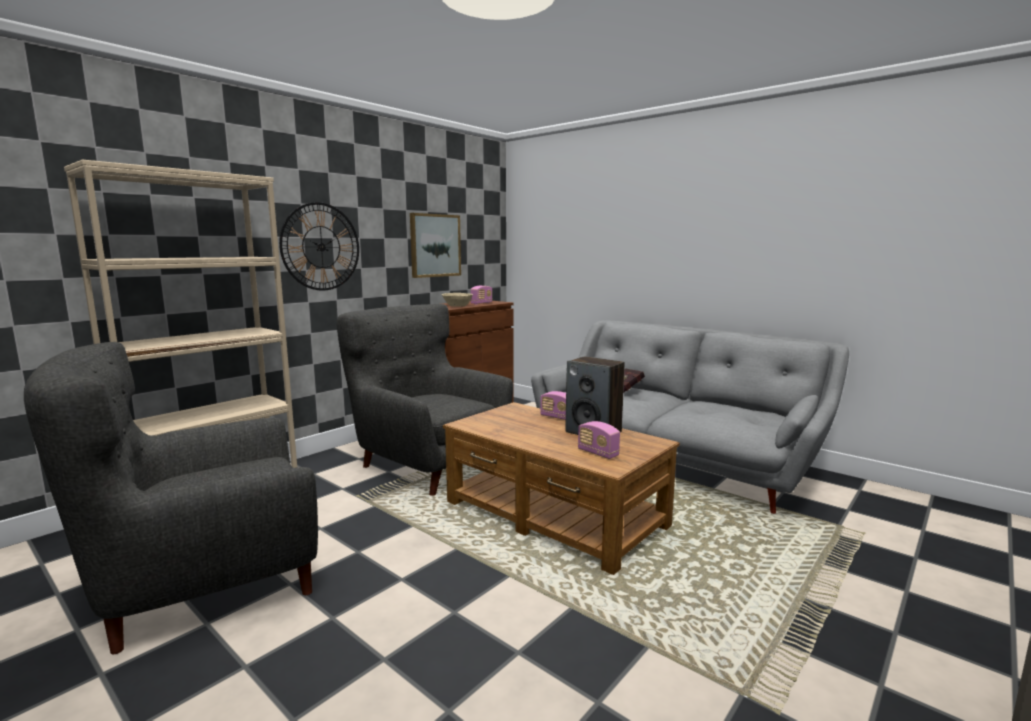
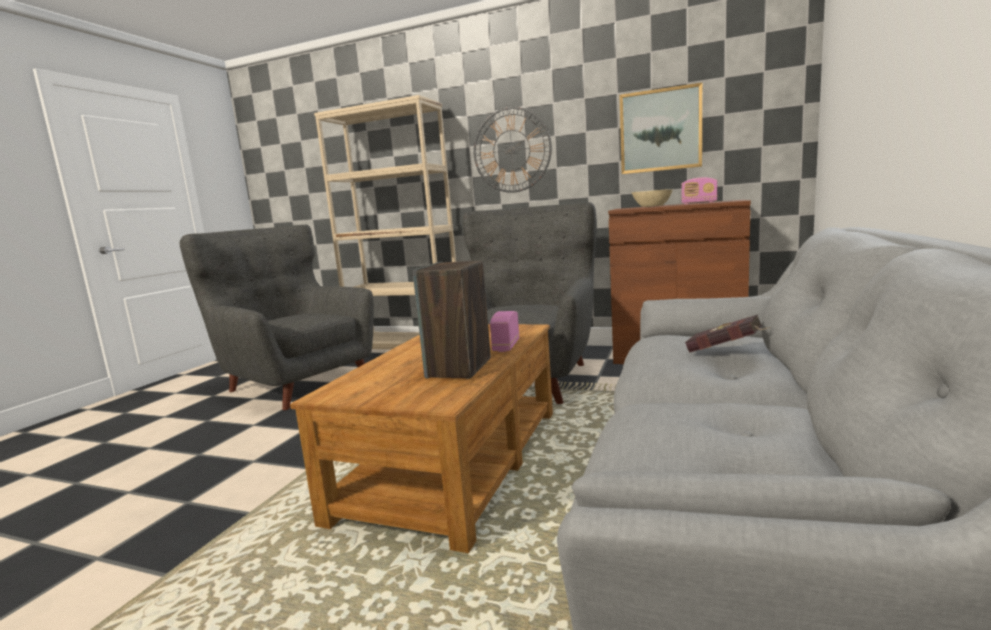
camera: 70 degrees right, 0 degrees up
radio [578,421,620,459] -> none

